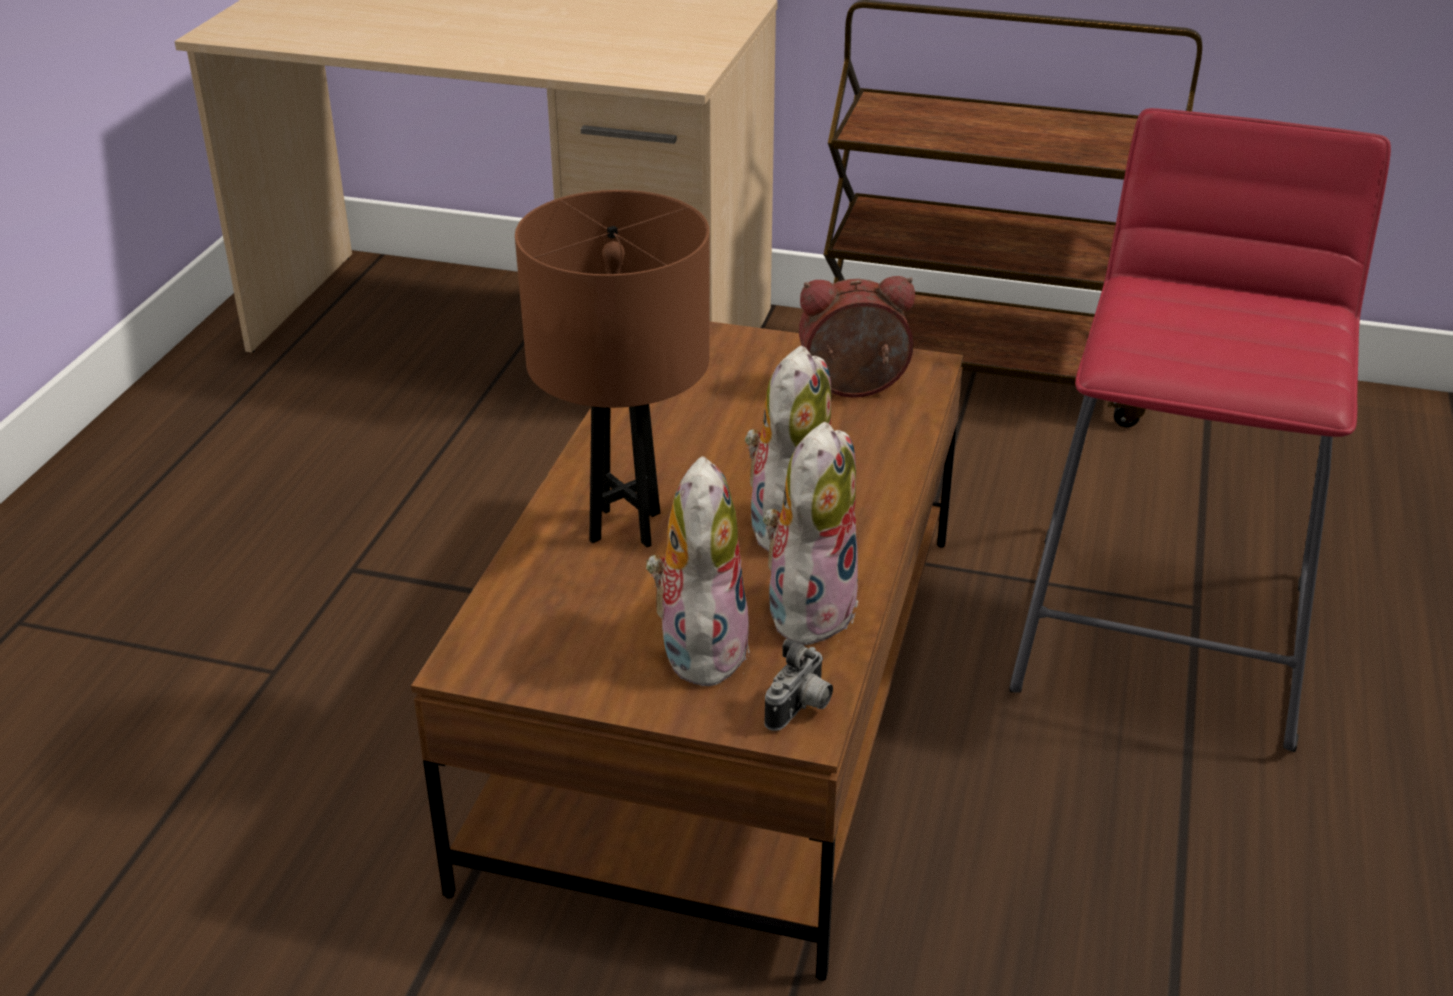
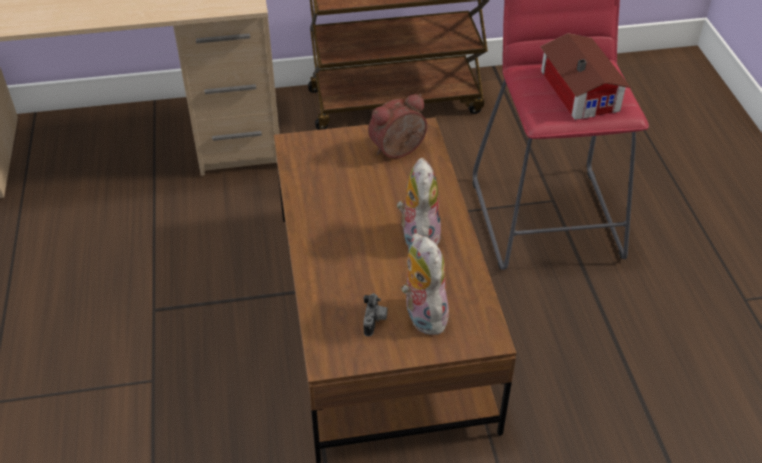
camera: 25 degrees left, 10 degrees up
brown table lamp [515,190,709,547] -> none
plush toy [763,422,859,645] -> none
camera [764,639,833,731] -> camera moved to [363,293,388,337]
none -> toy house [540,33,630,120]

